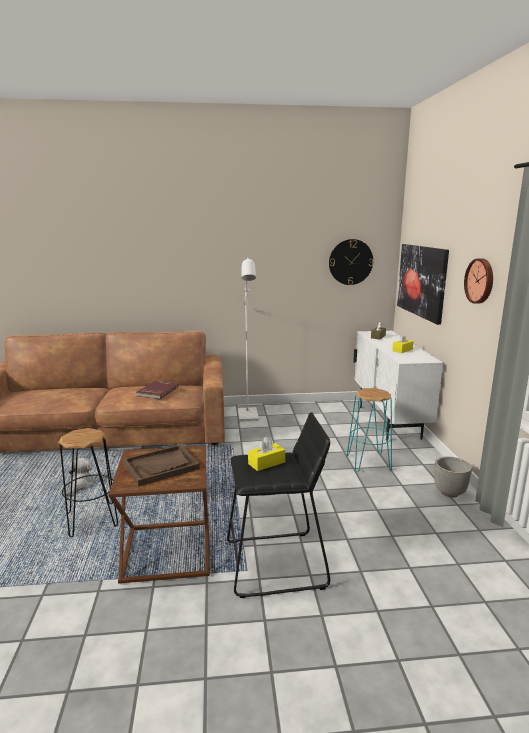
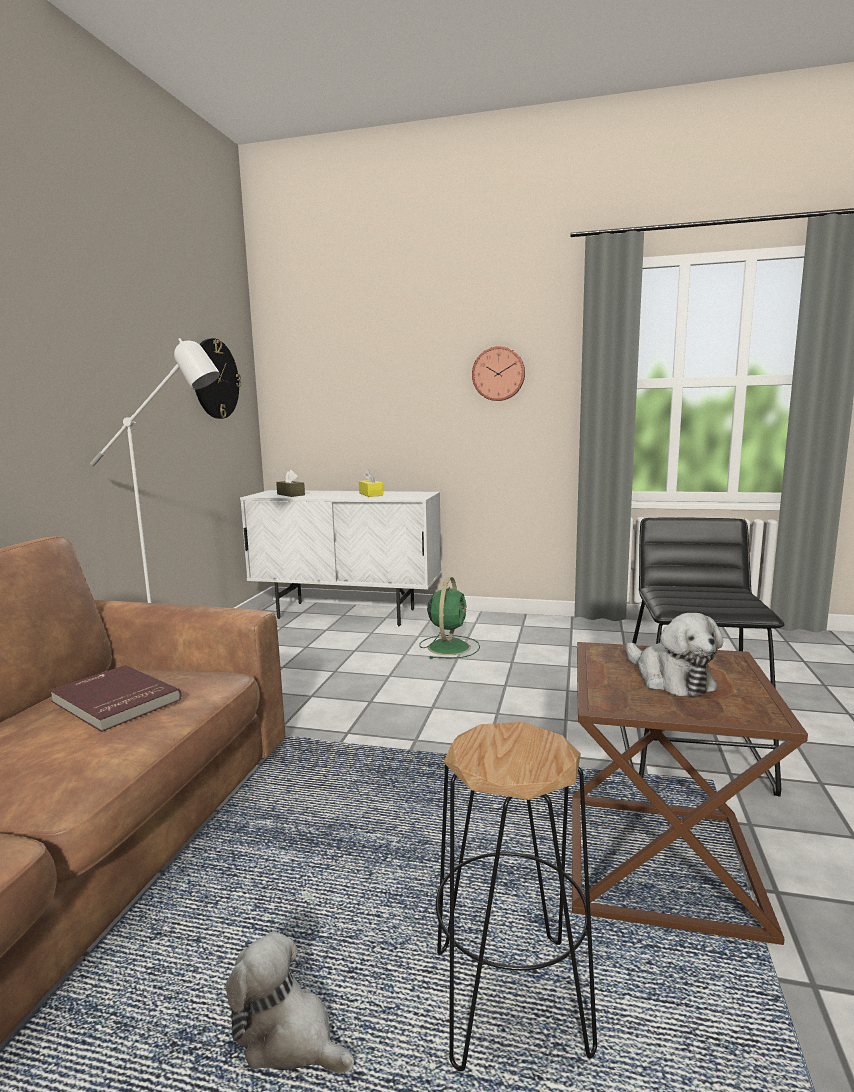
camera: 70 degrees left, 5 degrees down
brown tray [123,445,200,487] -> plush toy [626,613,723,697]
yellow tissue box [248,437,285,471] -> none
turquoise stool [347,388,392,472] -> green fan [420,577,480,659]
picture [397,244,449,325] -> none
planter [434,457,472,498] -> none

